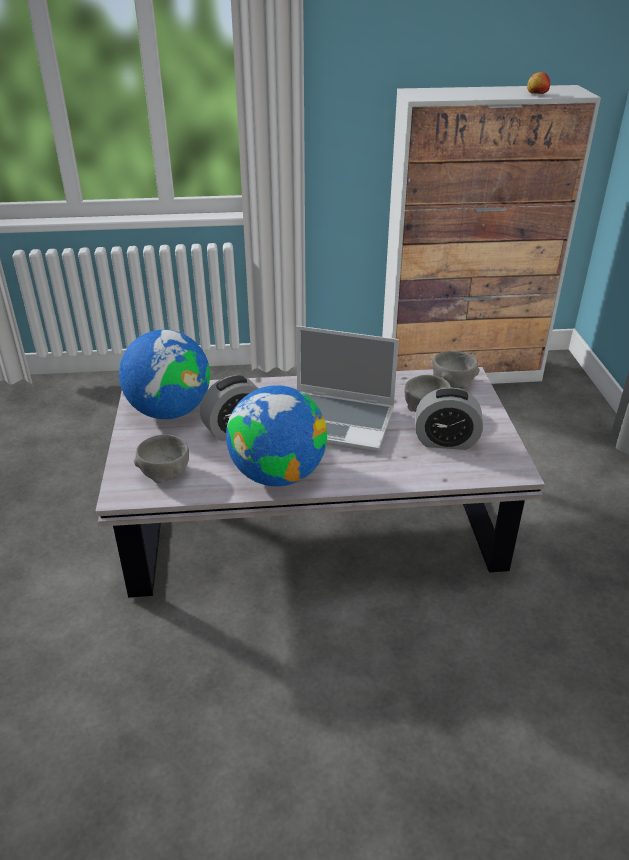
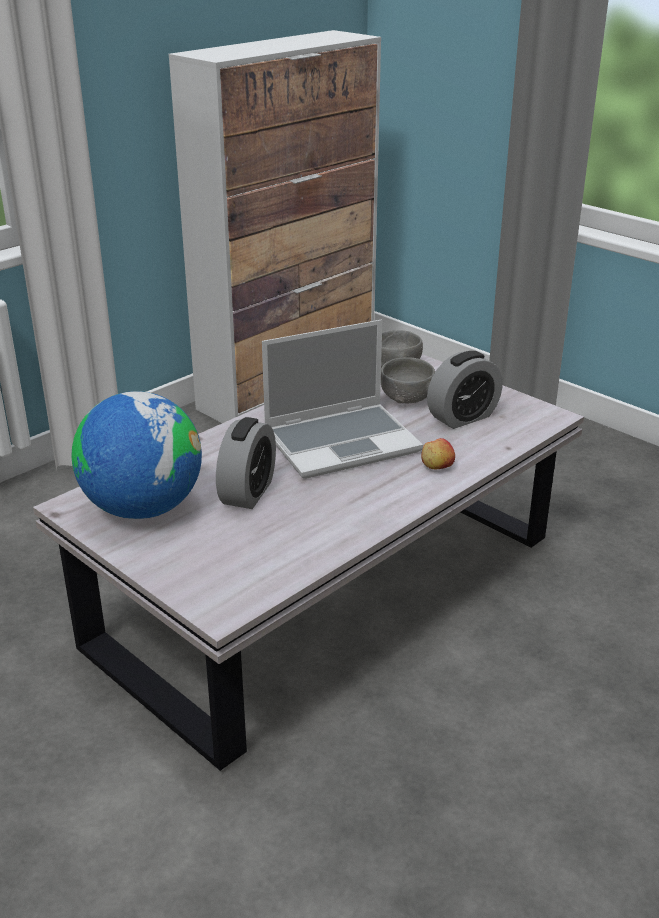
camera: 40 degrees left, 5 degrees down
grey bowl [134,434,189,483] -> none
globe [226,385,327,486] -> none
apple [527,72,550,94] -> apple moved to [421,438,455,469]

